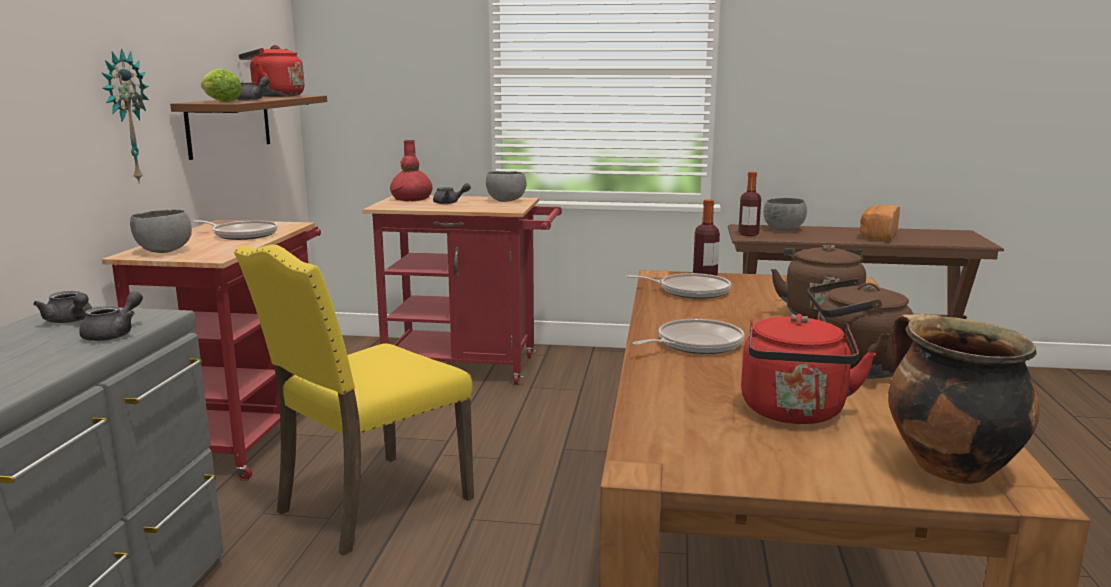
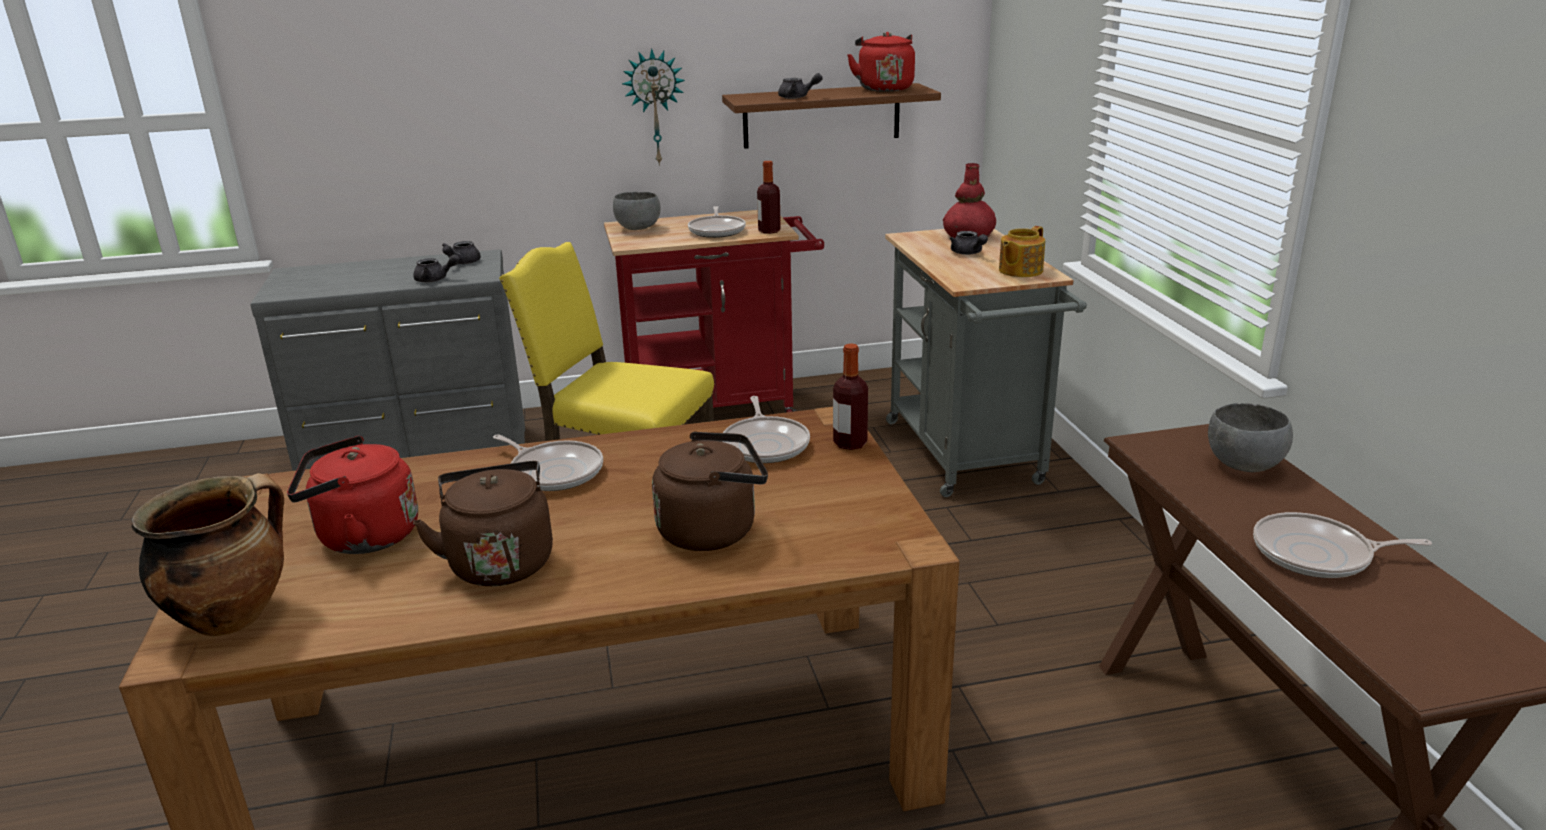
camera: 70 degrees right, 10 degrees up
lettuce [201,68,242,103] -> none
red cart [363,195,562,385] -> grey cart [885,229,1087,497]
grey bowl [486,171,527,202] -> teapot [999,226,1045,277]
bottle [738,172,761,236] -> bottle moved to [757,161,781,234]
bread [860,205,900,241] -> frying pan [1253,512,1432,578]

